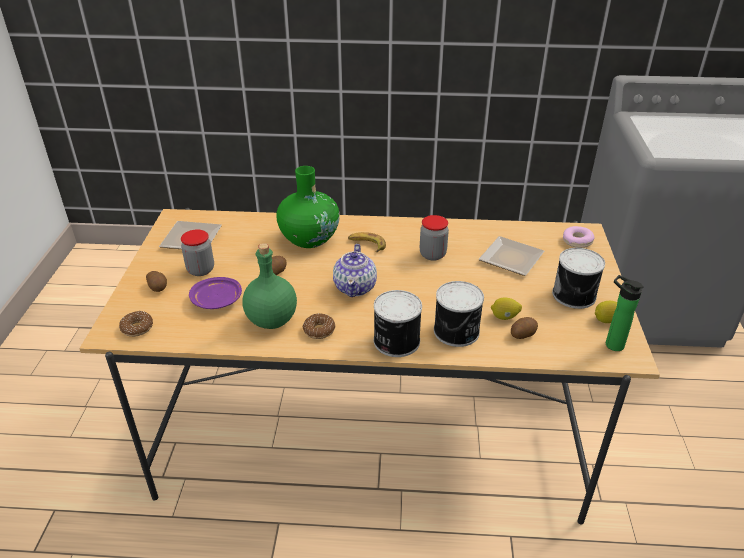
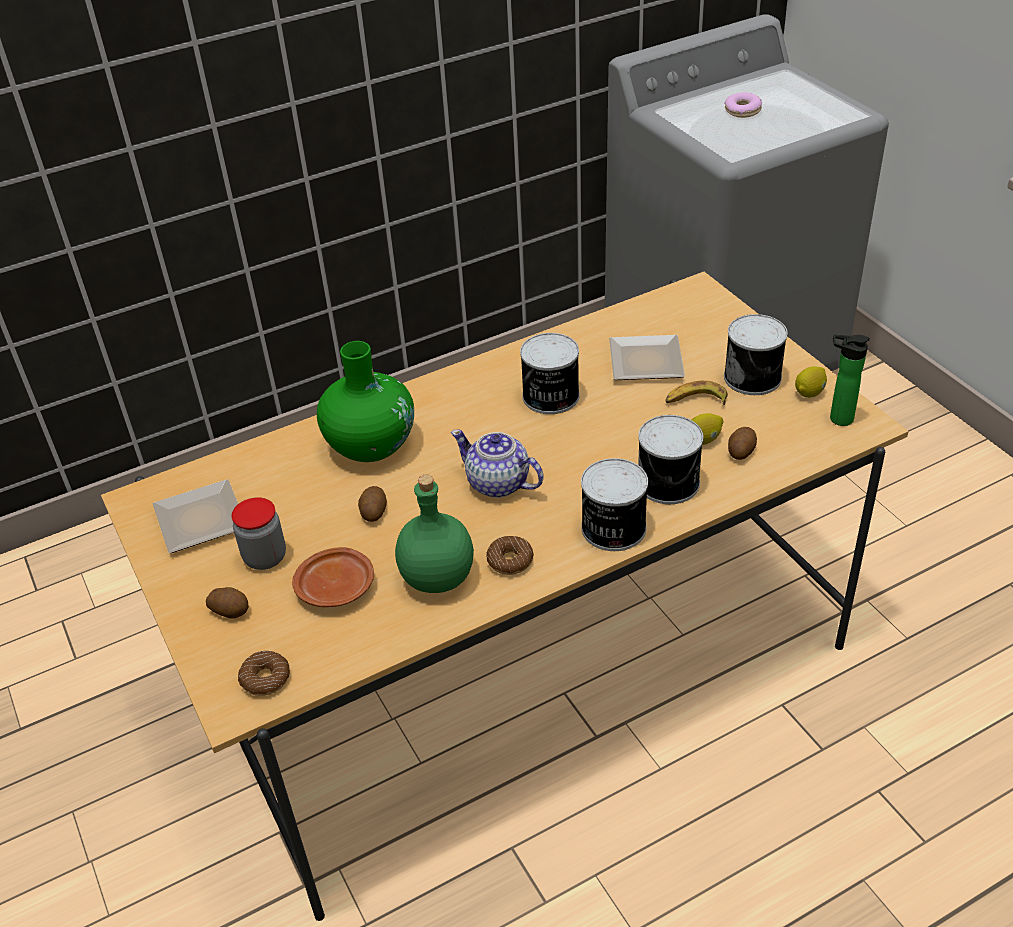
camera: 30 degrees left, 5 degrees up
purple plate [189,277,242,309] -> brown plate [292,547,374,607]
teapot [333,244,377,297] -> teapot turned 150 degrees clockwise [451,429,544,498]
banana [348,232,386,252] -> banana moved to [666,381,728,405]
jar [420,215,449,261] -> can [520,333,580,414]
donut [563,226,594,248] -> donut moved to [724,92,762,118]

